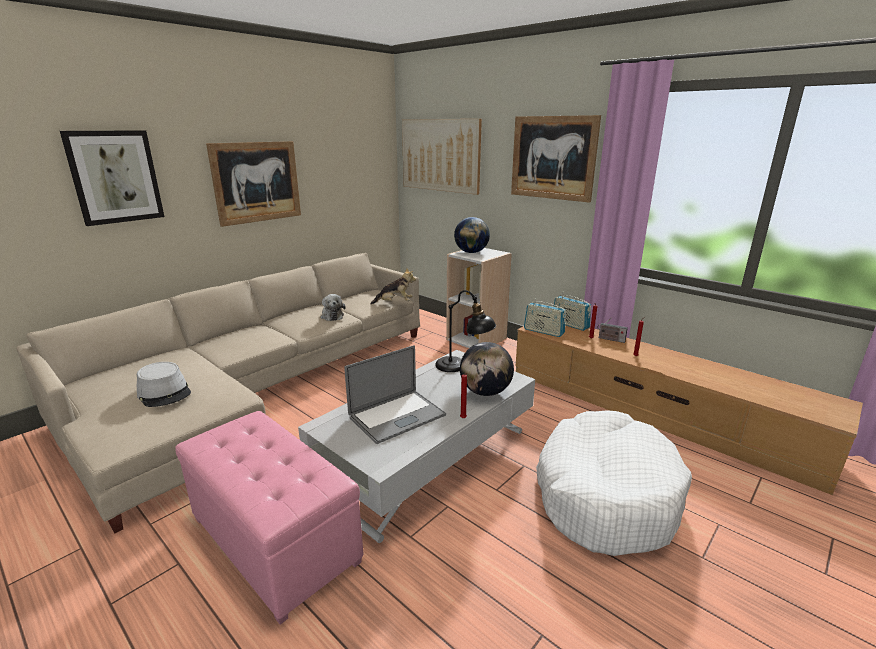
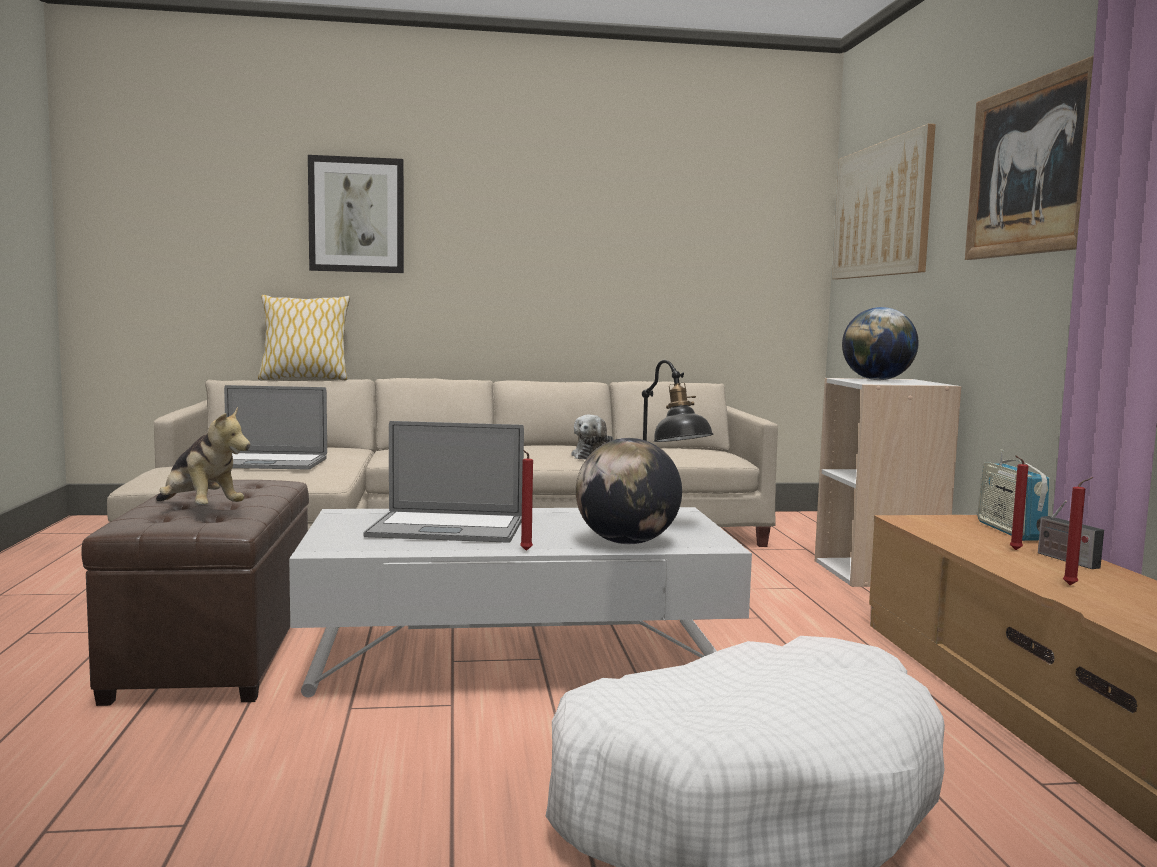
camera: 40 degrees right, 15 degrees down
grey hat [137,362,191,407] -> laptop [224,385,327,470]
pink ottoman [175,411,364,625] -> brown ottoman [81,480,309,706]
picture [206,141,301,227] -> none
plush toy [371,268,416,304] -> plush toy moved to [156,407,250,505]
radio [524,298,566,337] -> none
none -> pillow [258,295,350,380]

